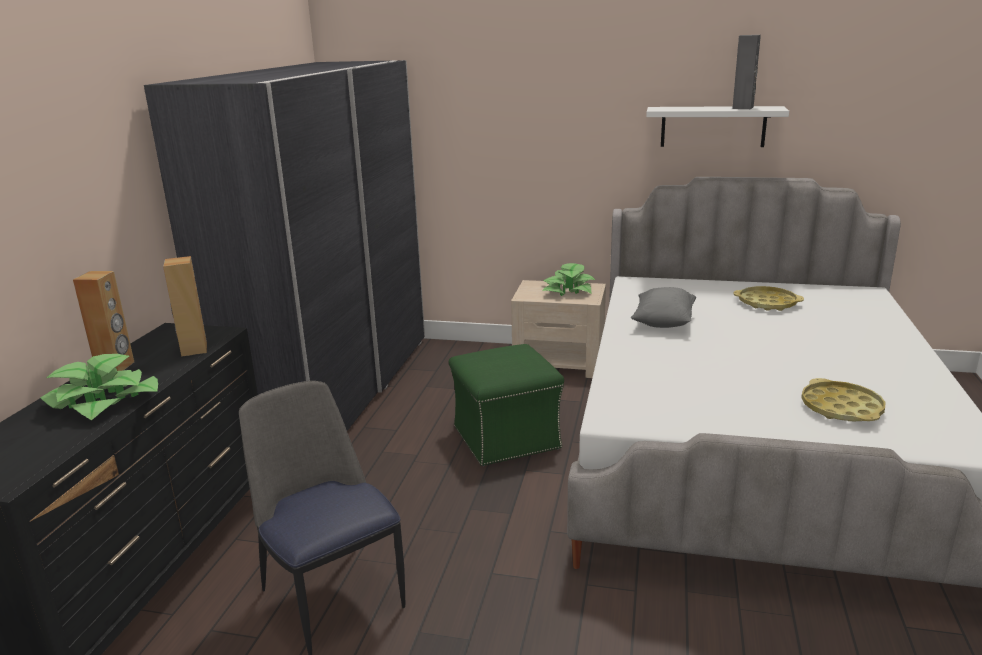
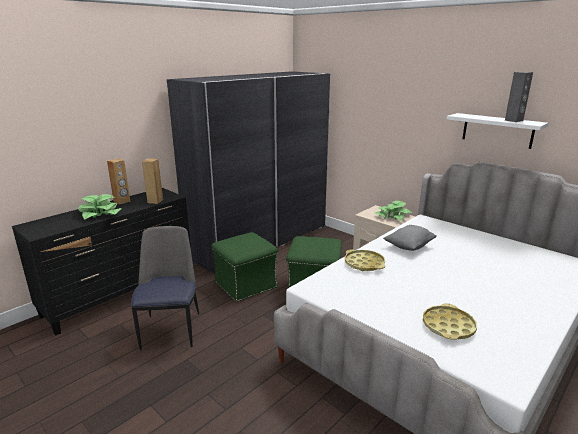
camera: 30 degrees right, 0 degrees up
yellow tray [733,286,804,311] -> yellow tray moved to [345,250,385,271]
none -> green ottoman [211,232,278,302]

